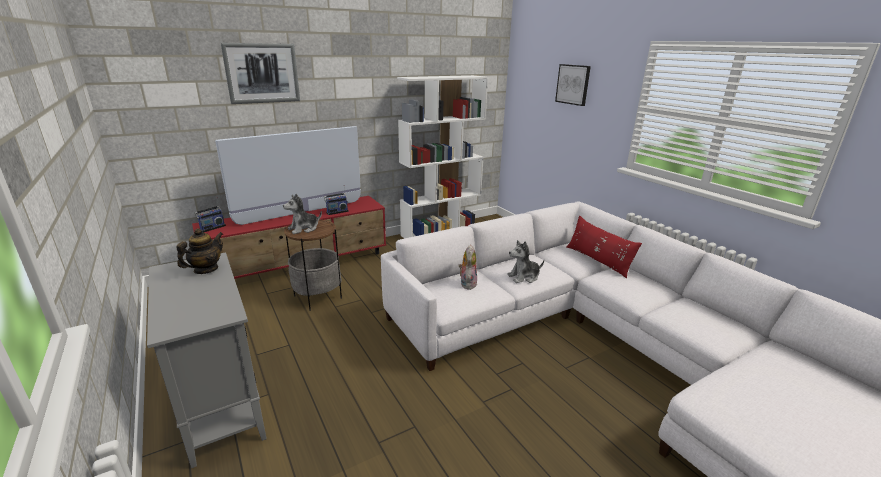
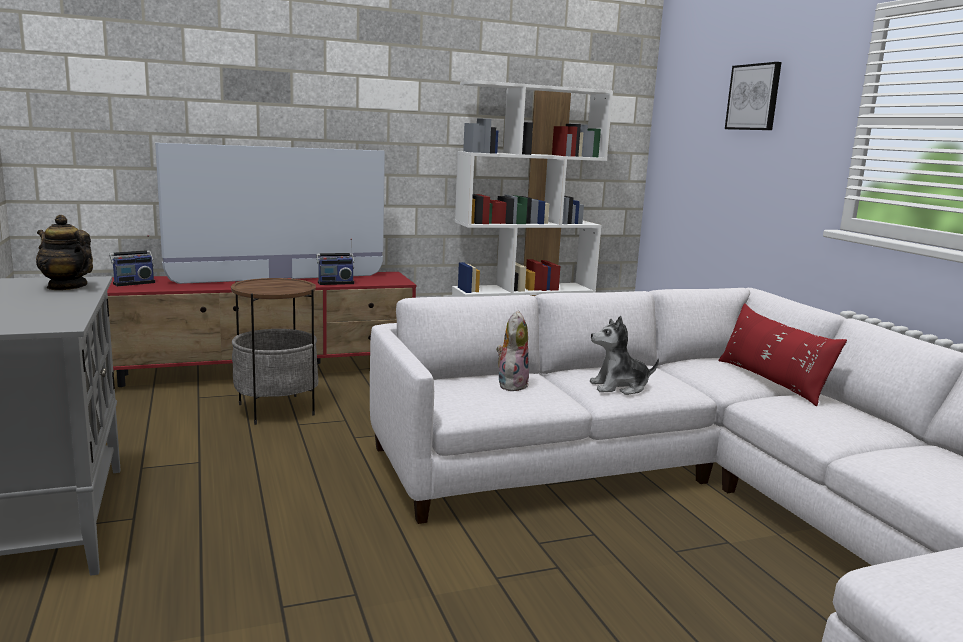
camera: 10 degrees right, 10 degrees down
teapot [176,228,223,274] -> teapot turned 105 degrees counterclockwise [36,215,93,290]
picture [221,43,300,104] -> none
plush toy [283,193,322,234] -> none

